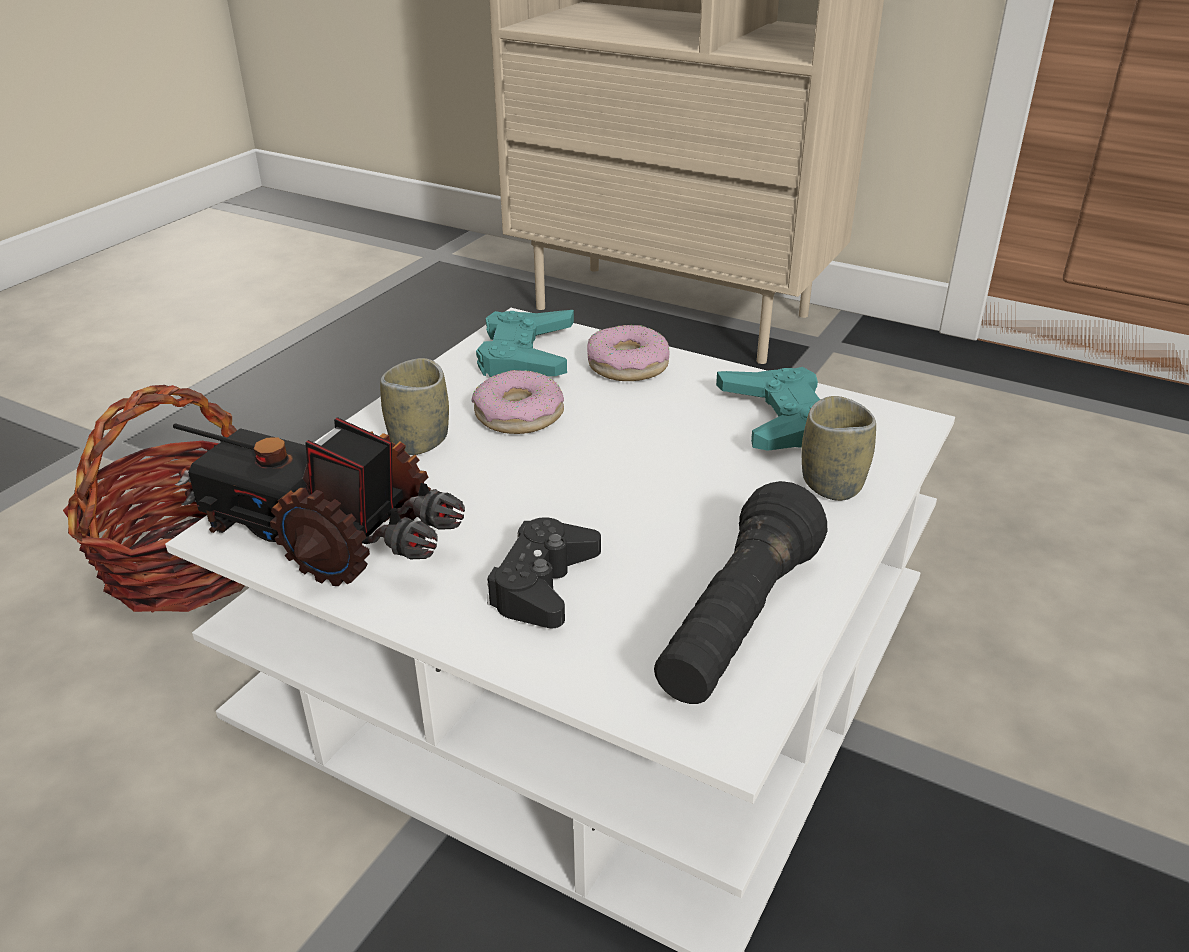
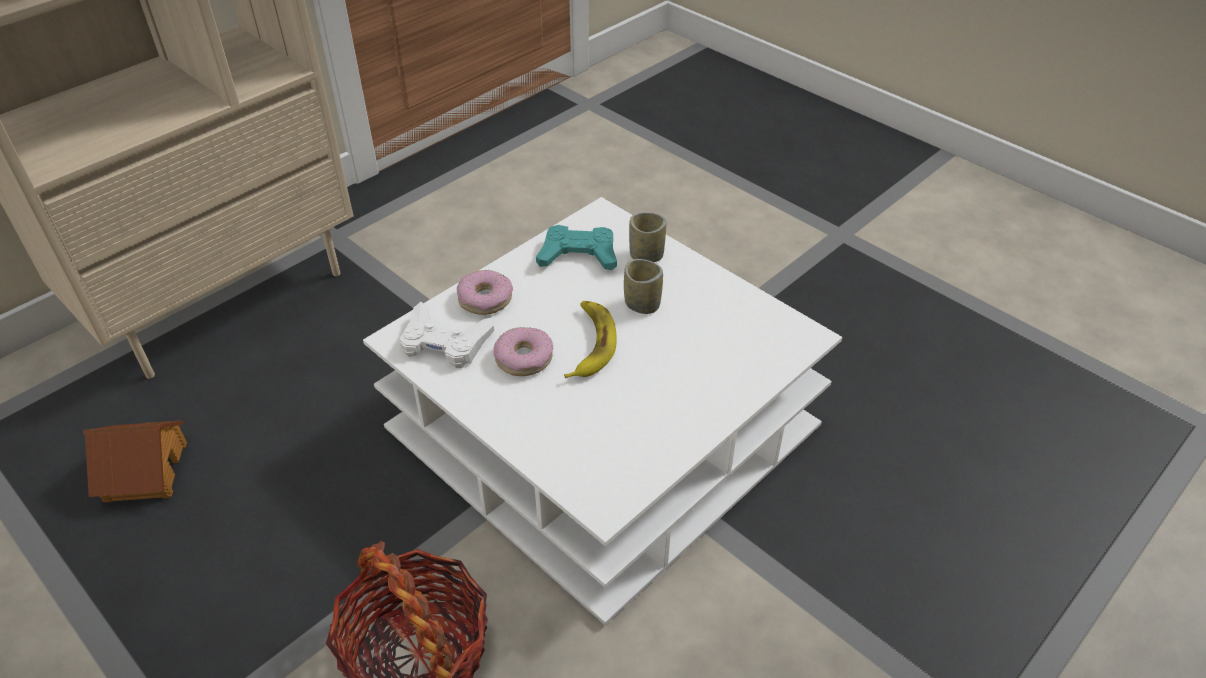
camera: 75 degrees left, 10 degrees up
toy truck [173,417,465,586] -> none
cup [380,358,449,455] -> cup moved to [624,259,663,314]
turquoise game controller [476,310,574,377] -> white game controller [400,302,494,368]
black game controller [487,517,601,628] -> none
black flashlight [654,481,827,704] -> none
none -> toy house [83,420,187,503]
none -> banana [564,301,617,378]

